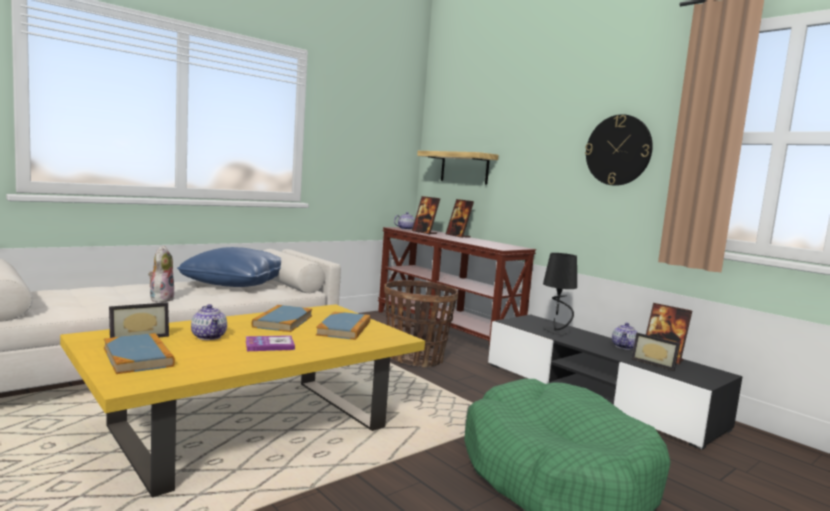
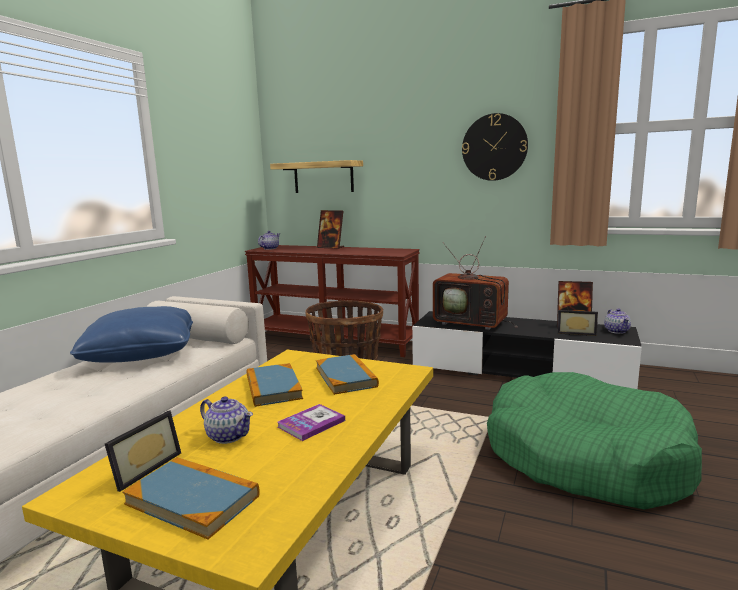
camera: 25 degrees left, 5 degrees up
plush toy [148,246,175,302] -> none
picture frame [412,196,440,234] -> none
black table lamp [543,253,577,335] -> television [433,236,518,330]
teapot [612,323,638,350] -> teapot moved to [604,308,631,334]

